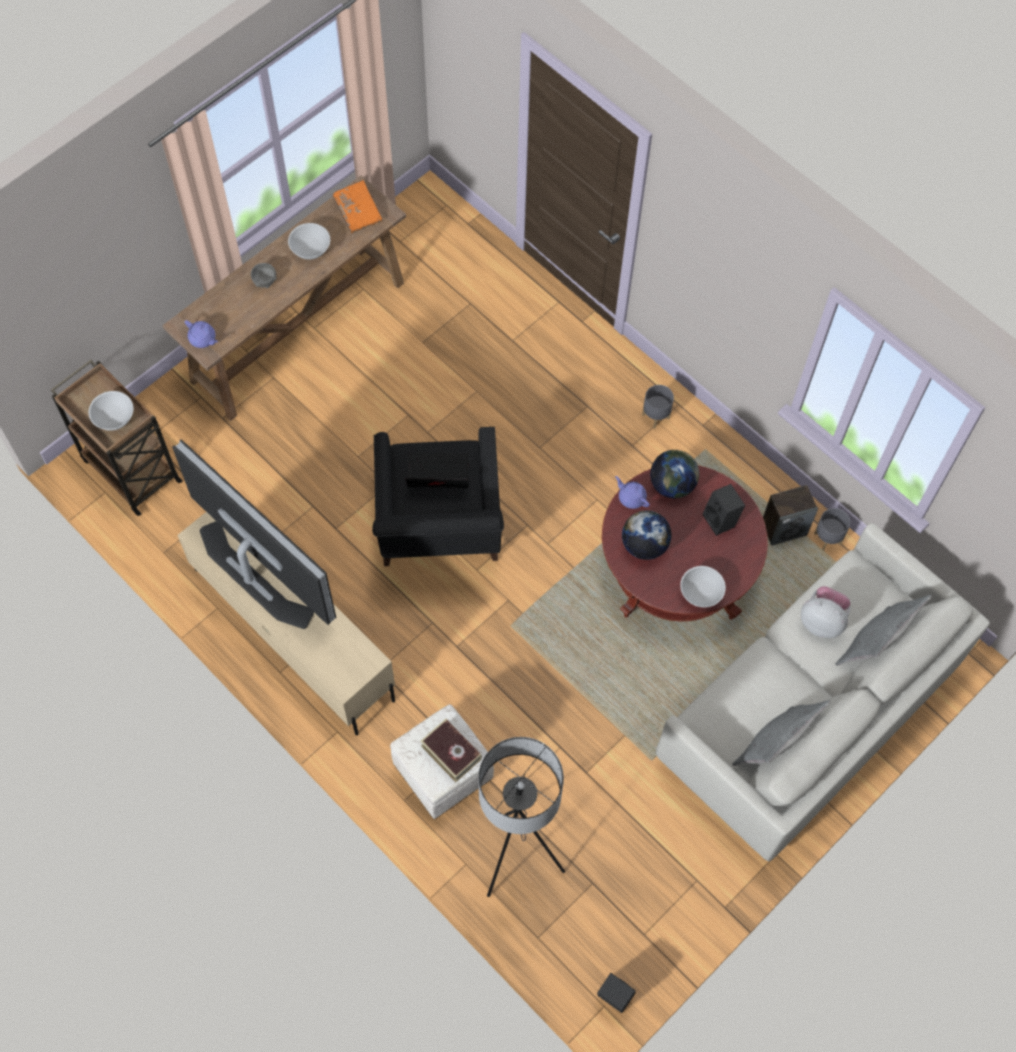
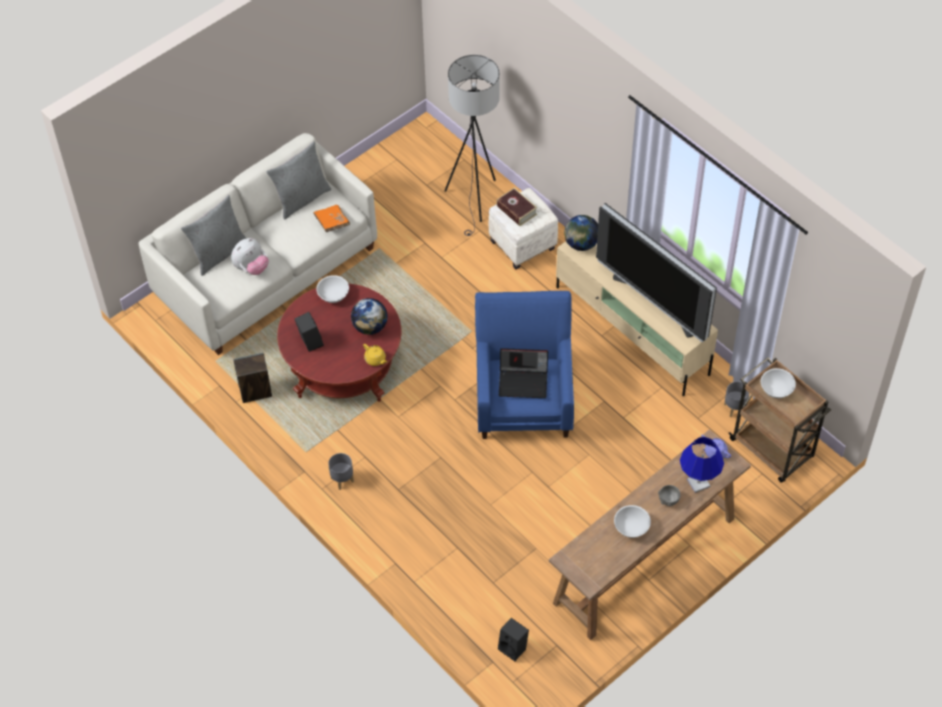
camera: 175 degrees left, 10 degrees down
orange book [332,180,383,233] -> orange book moved to [313,205,350,232]
black armchair [372,427,504,566] -> blue armchair [475,291,574,439]
black speaker [597,973,636,1013] -> black speaker moved to [498,618,529,661]
purple teapot [615,476,650,509] -> yellow teapot [363,344,387,366]
globe [650,450,699,498] -> globe moved to [564,215,598,251]
plush toy [801,586,851,638] -> plush toy turned 75 degrees counterclockwise [231,238,269,275]
grey planter [814,508,850,551] -> grey planter moved to [724,381,750,417]
none -> blue table lamp [680,437,724,493]

